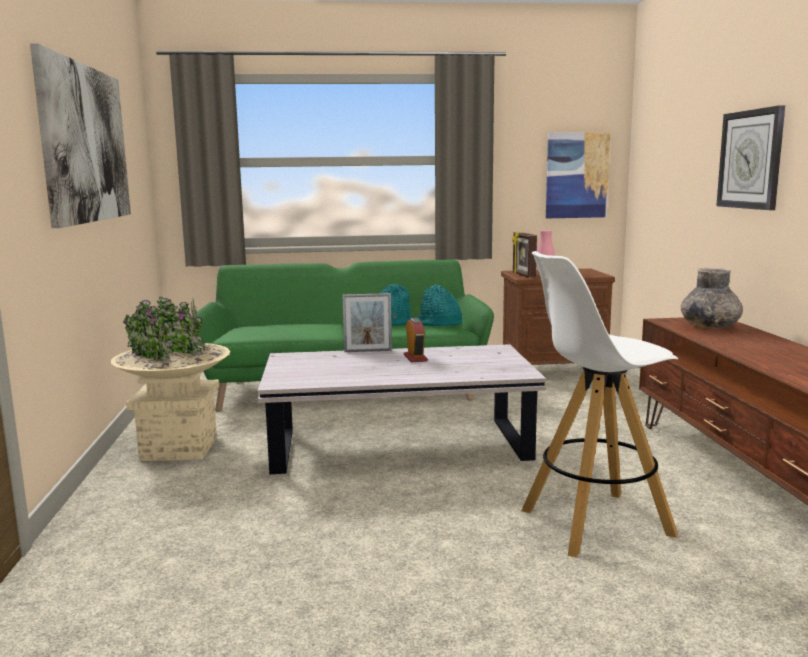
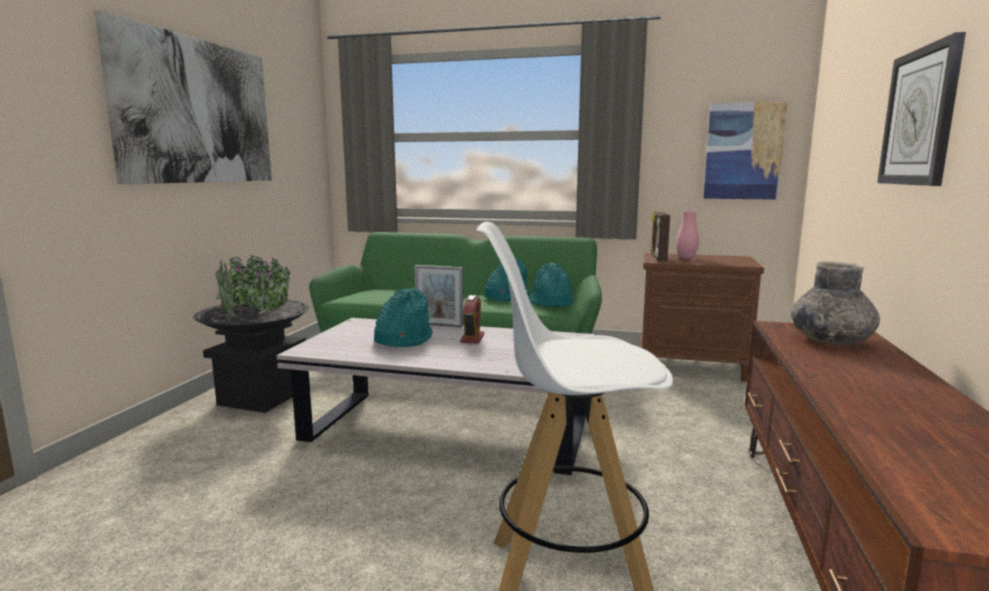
camera: 20 degrees right, 0 degrees up
beige planter [111,297,230,461] -> black planter [193,255,309,413]
none -> turquoise hat [374,288,432,347]

